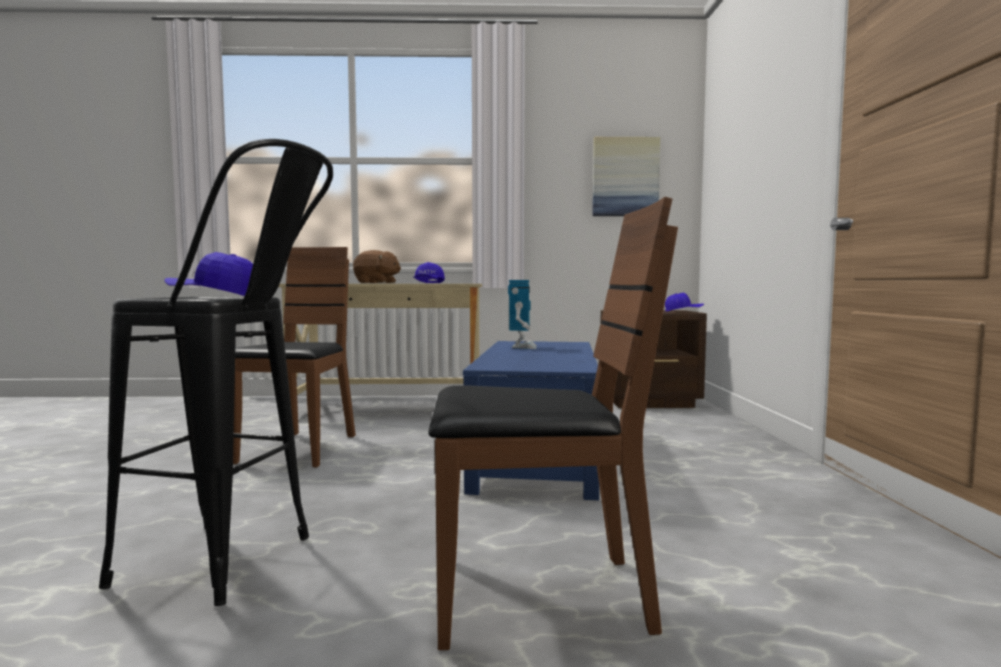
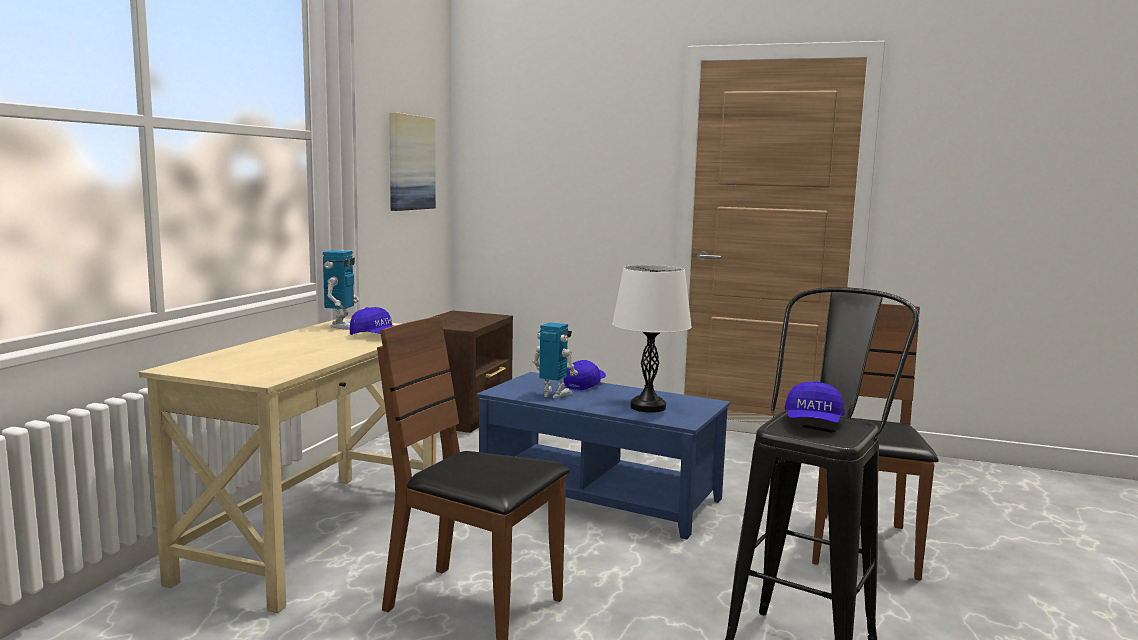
camera: 70 degrees left, 5 degrees up
brown plush toy [353,250,401,283] -> none
blue cap [665,293,704,312] -> blue cap moved to [564,360,606,390]
none -> toy robot [323,250,359,330]
none -> white table lamp [612,265,692,413]

